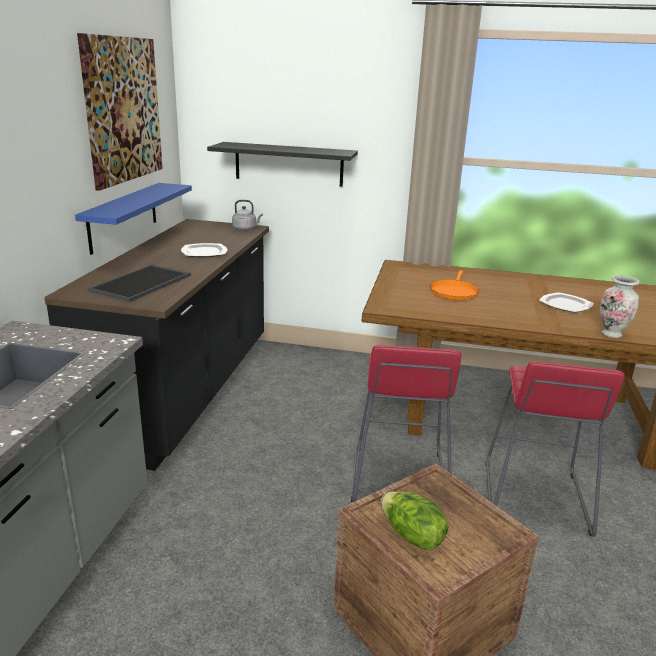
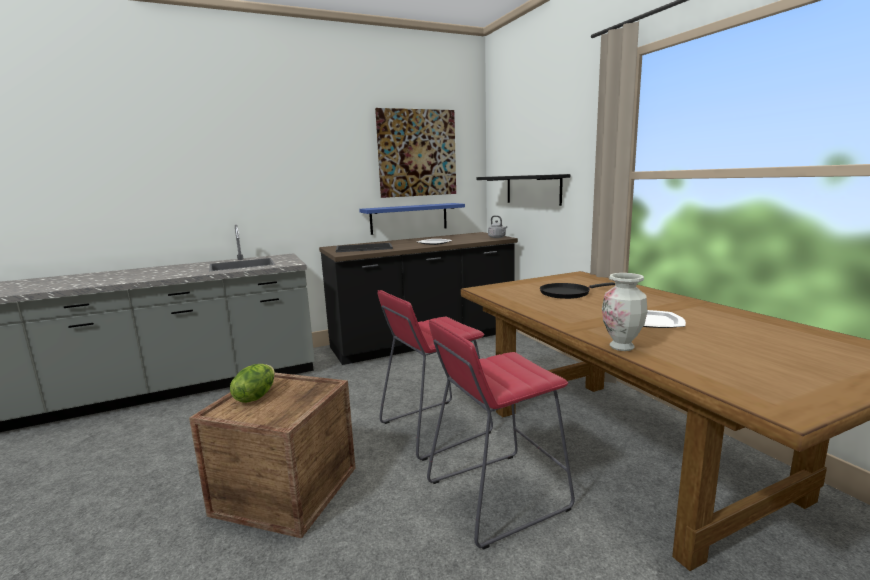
camera: 55 degrees right, 10 degrees down
orange frying pan [430,270,479,300] -> black frying pan [540,282,615,299]

